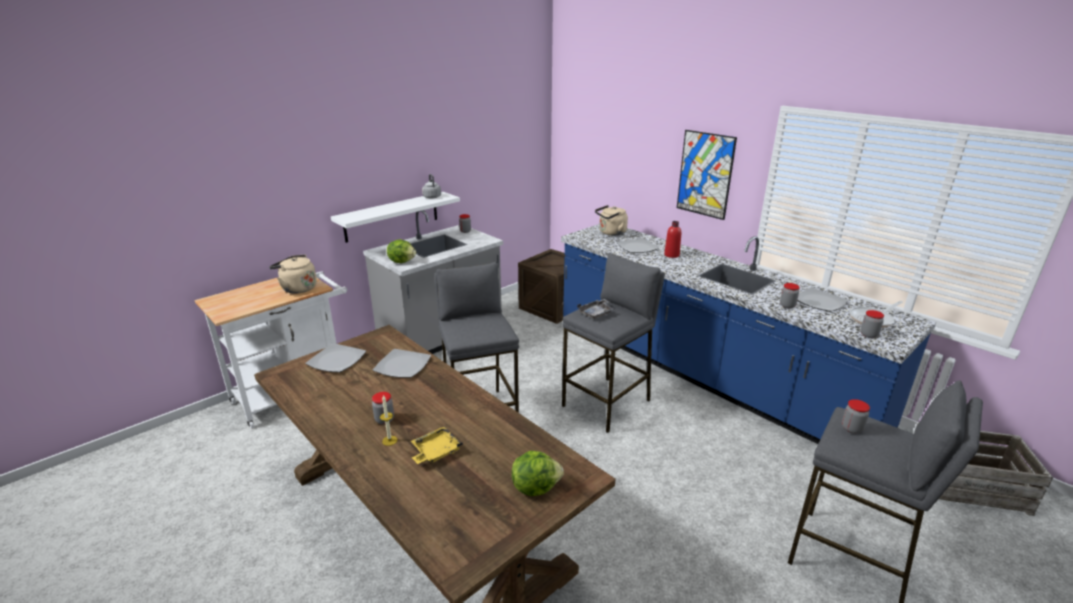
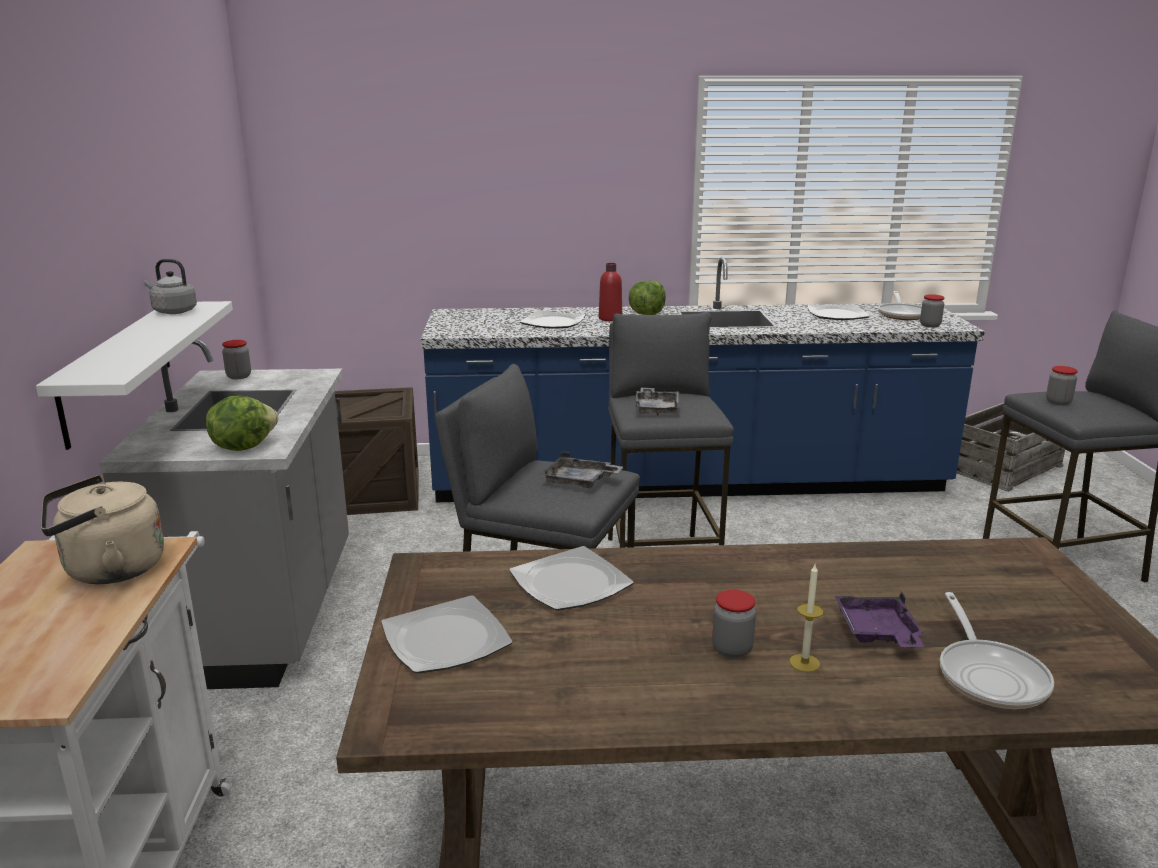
camera: 50 degrees left, 5 degrees down
yellow tray [411,427,463,464] -> purple tray [835,592,924,647]
lettuce [512,451,564,496] -> lettuce moved to [629,280,666,315]
beige kettle [595,205,628,236] -> none
picture [677,130,737,220] -> none
jar [780,283,800,309] -> none
none -> grey tray [540,452,623,488]
none -> frying pan [940,592,1054,709]

